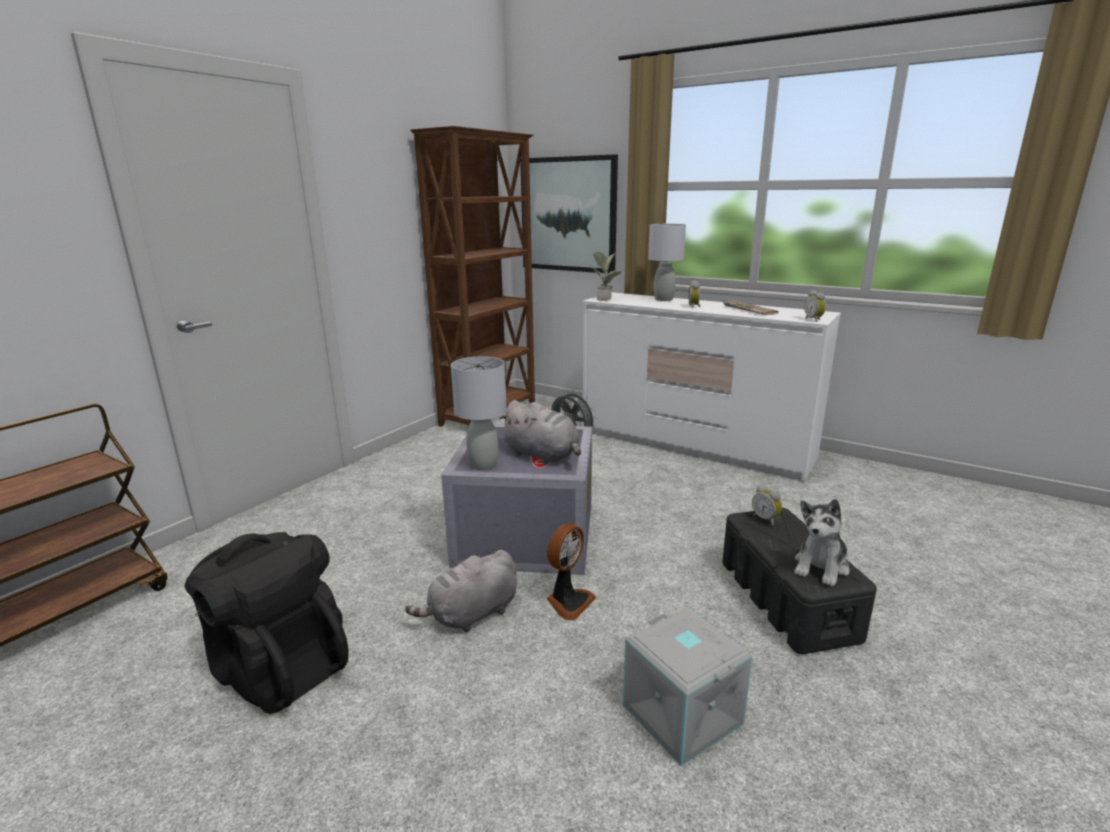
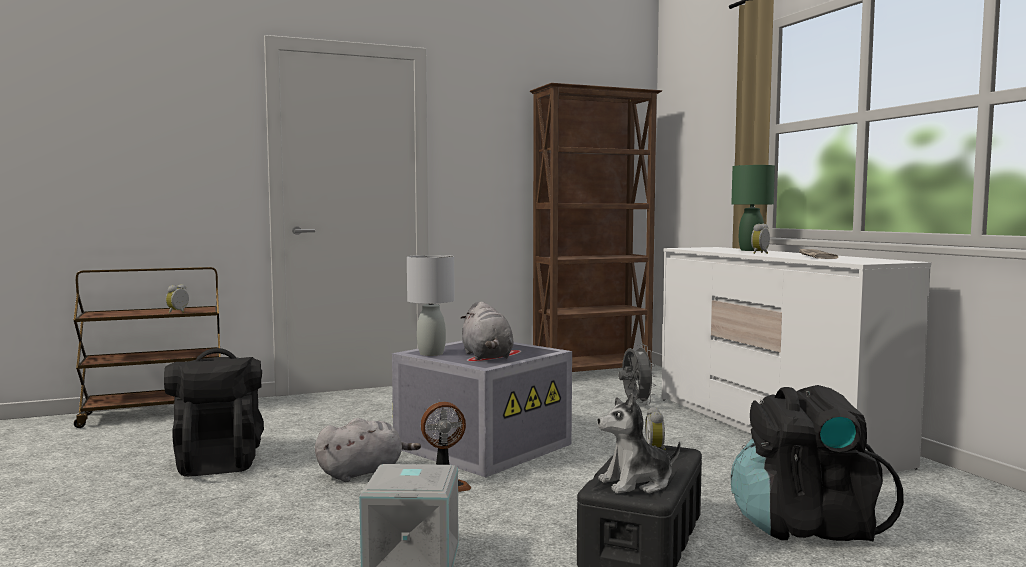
camera: 35 degrees right, 15 degrees down
grey plush toy [405,550,517,632] -> grey plush toy turned 150 degrees clockwise [315,418,421,482]
picture [520,154,618,274] -> none
potted plant [592,252,622,301] -> none
grey table lamp [648,224,686,301] -> green table lamp [731,165,775,251]
alarm clock [804,290,826,322] -> alarm clock moved to [166,284,189,313]
none -> black backpack [731,385,904,542]

